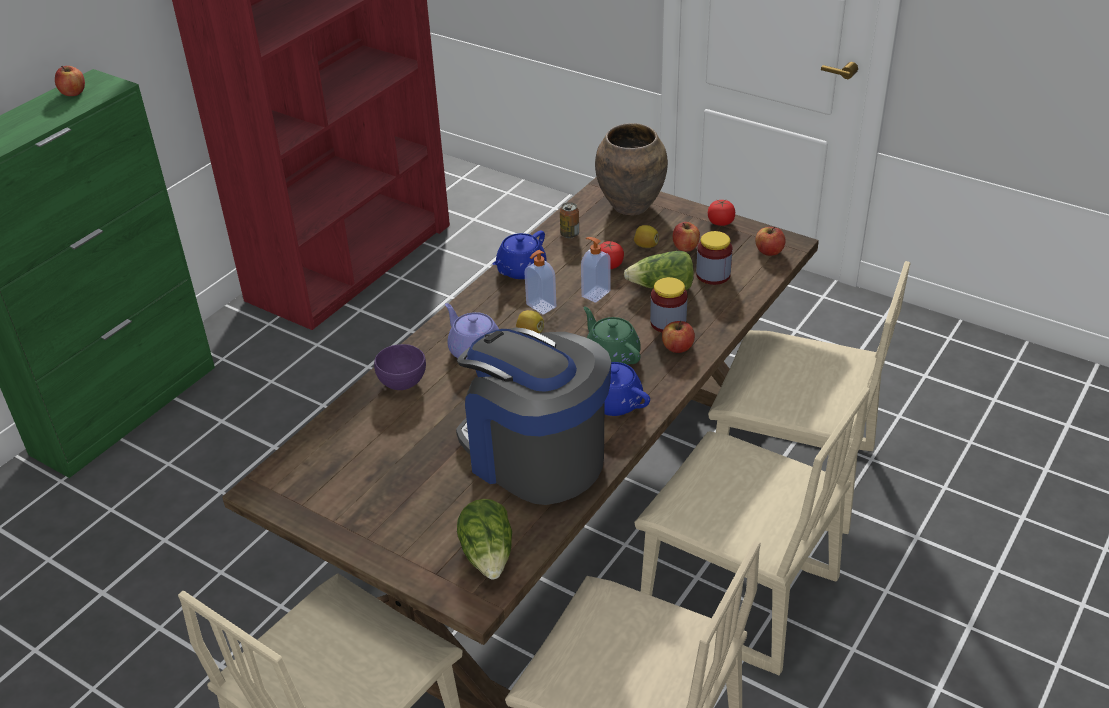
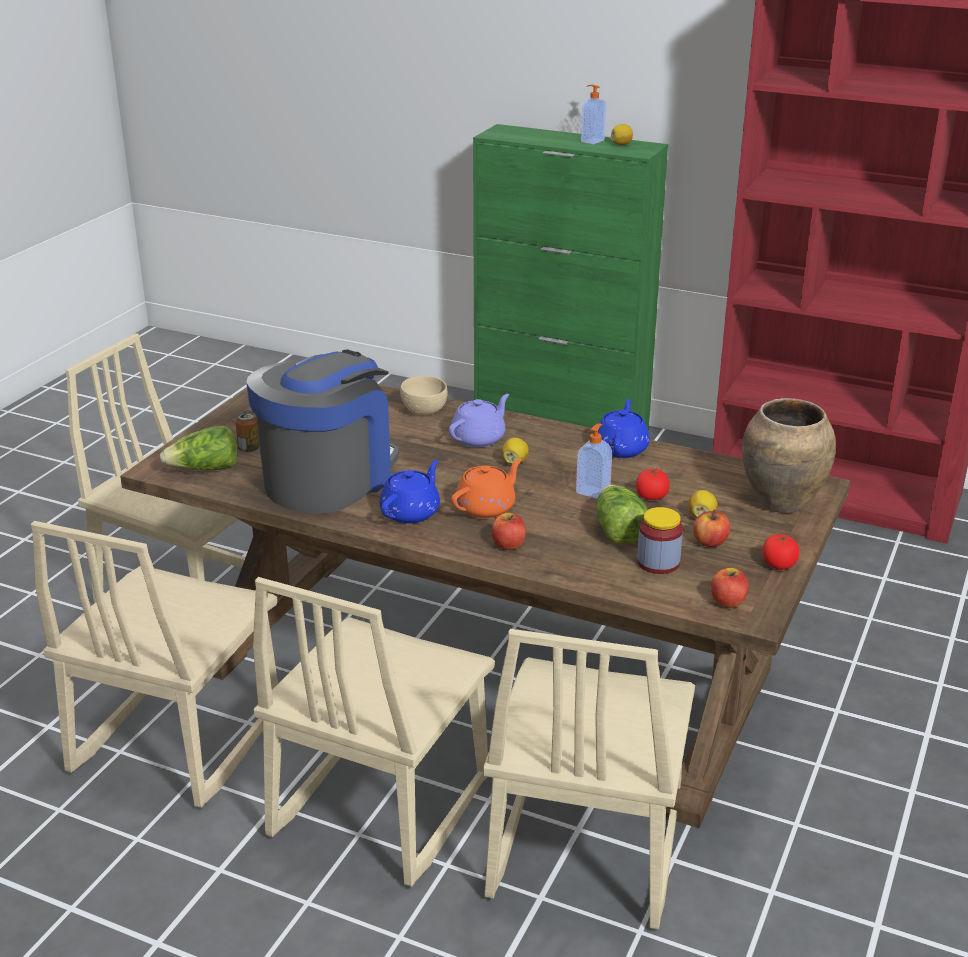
camera: 80 degrees right, 10 degrees down
apple [55,66,85,96] -> lemon [611,124,633,145]
purple bowl [374,344,426,390] -> beige bowl [400,376,448,415]
blue teapot [493,231,547,279] -> blue teapot turned 75 degrees clockwise [598,399,650,458]
soap dispenser [524,250,556,315] -> soap dispenser moved to [581,85,606,144]
can [560,202,579,238] -> can moved to [235,412,260,453]
green teapot [583,307,641,365] -> orange teapot [451,459,522,518]
jar [650,277,687,332] -> none

